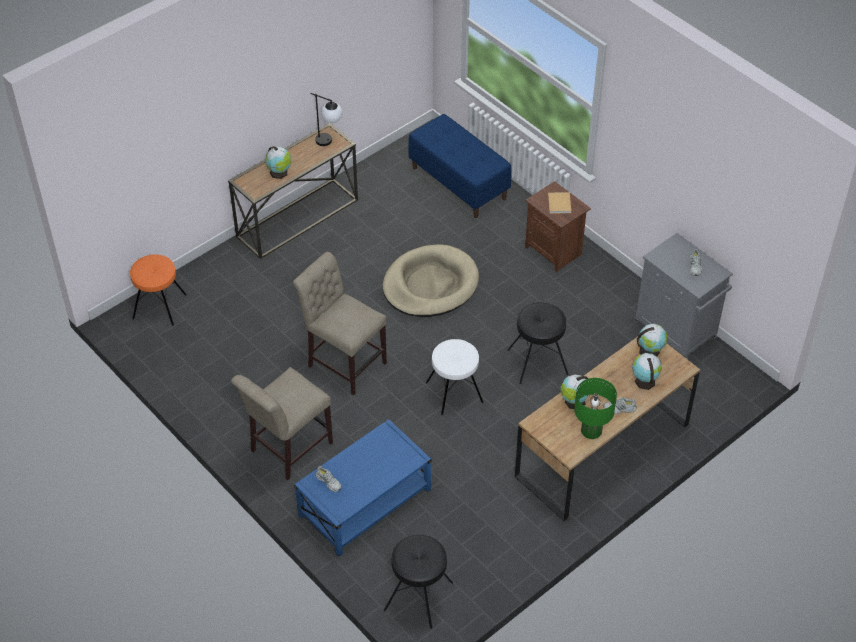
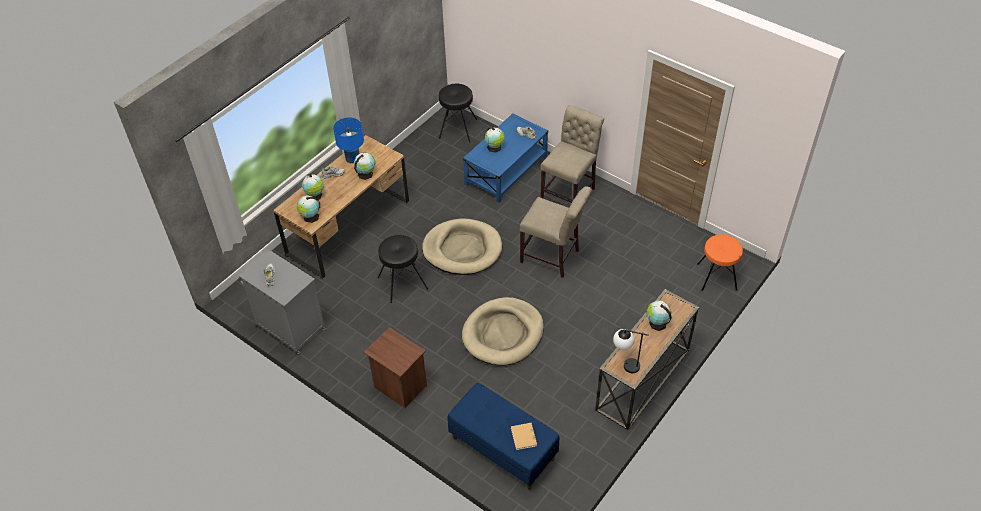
camera: 170 degrees right, 0 degrees up
white stool [426,339,484,415] -> beige dog bed [422,218,502,275]
beige book [548,193,571,213] -> beige book moved to [511,423,537,450]
green table lamp [574,378,617,439] -> blue table lamp [333,117,364,163]
none -> globe [485,127,504,153]

